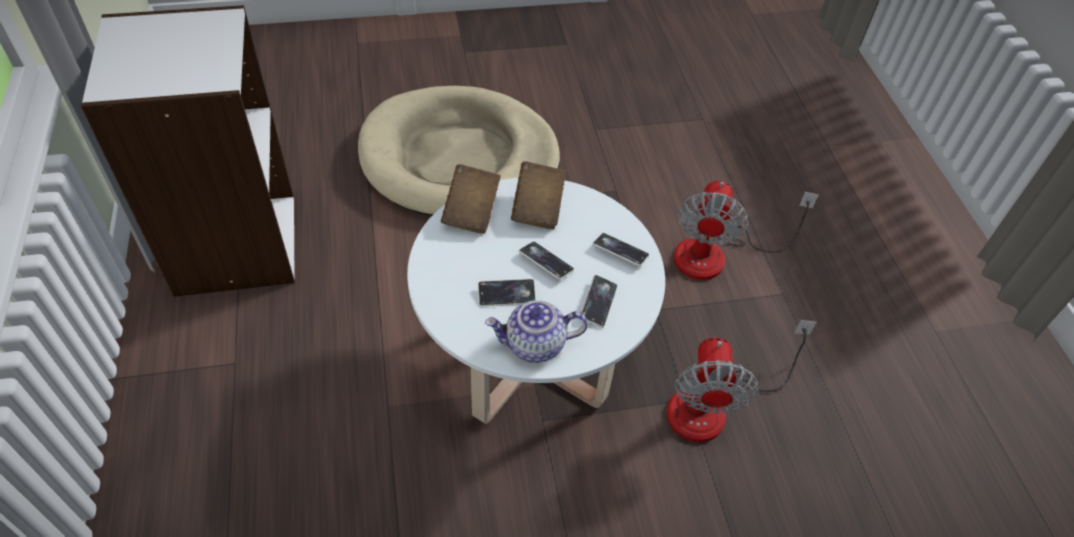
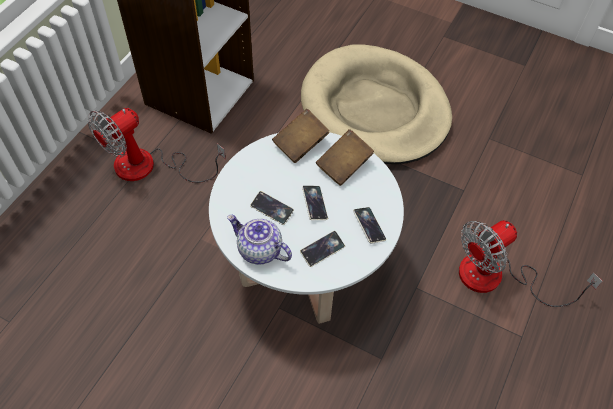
camera: 40 degrees right, 5 degrees up
fan [666,320,816,442] -> fan moved to [87,108,226,183]

